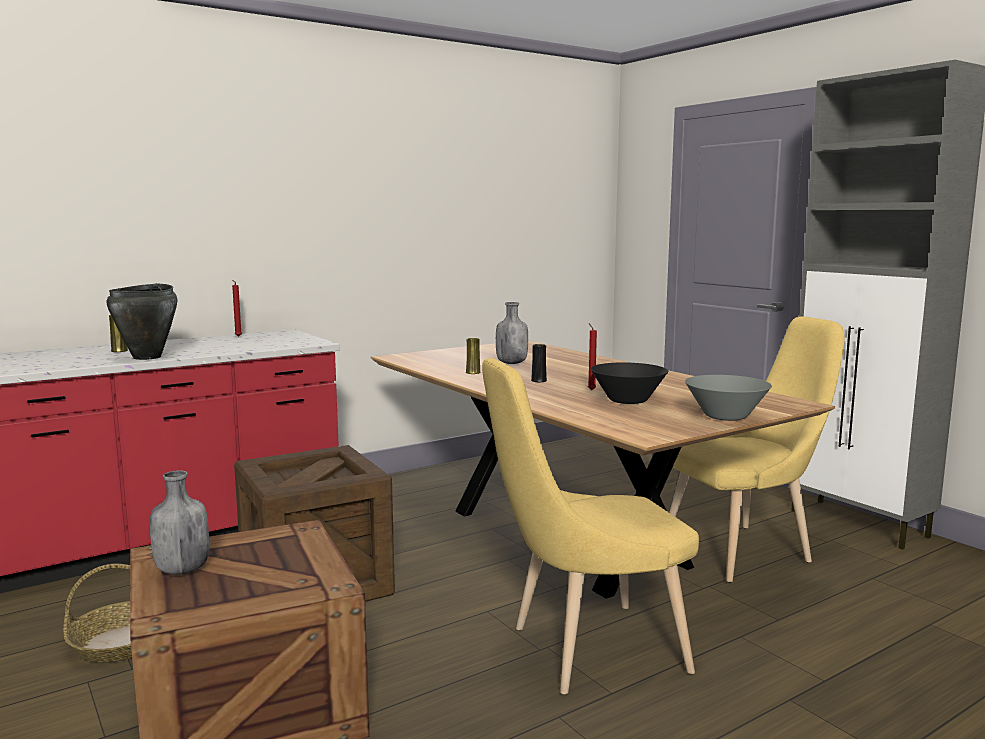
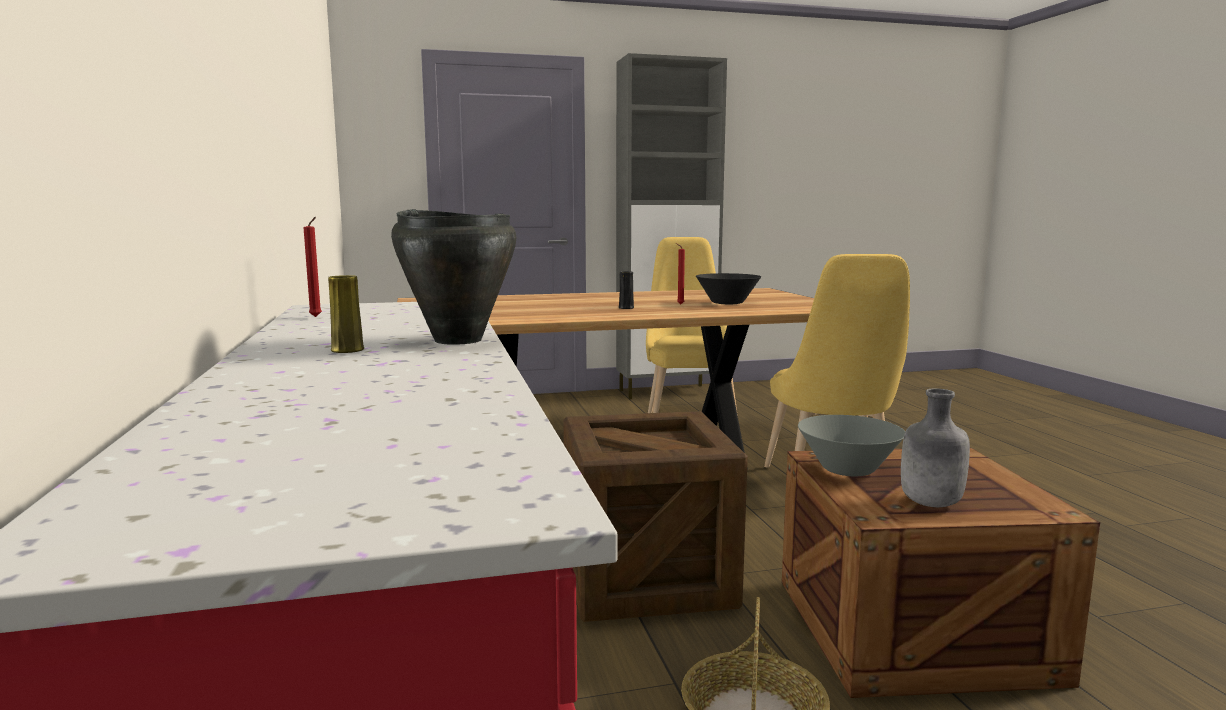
camera: 70 degrees left, 0 degrees up
yellow vase [466,338,481,374] -> none
grey bottle [496,302,528,364] -> none
grey bowl [685,375,772,421] -> grey bowl moved to [798,415,905,476]

